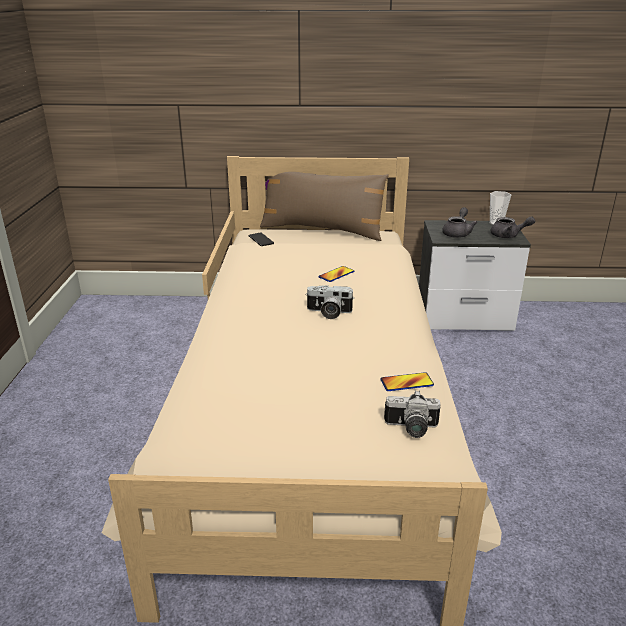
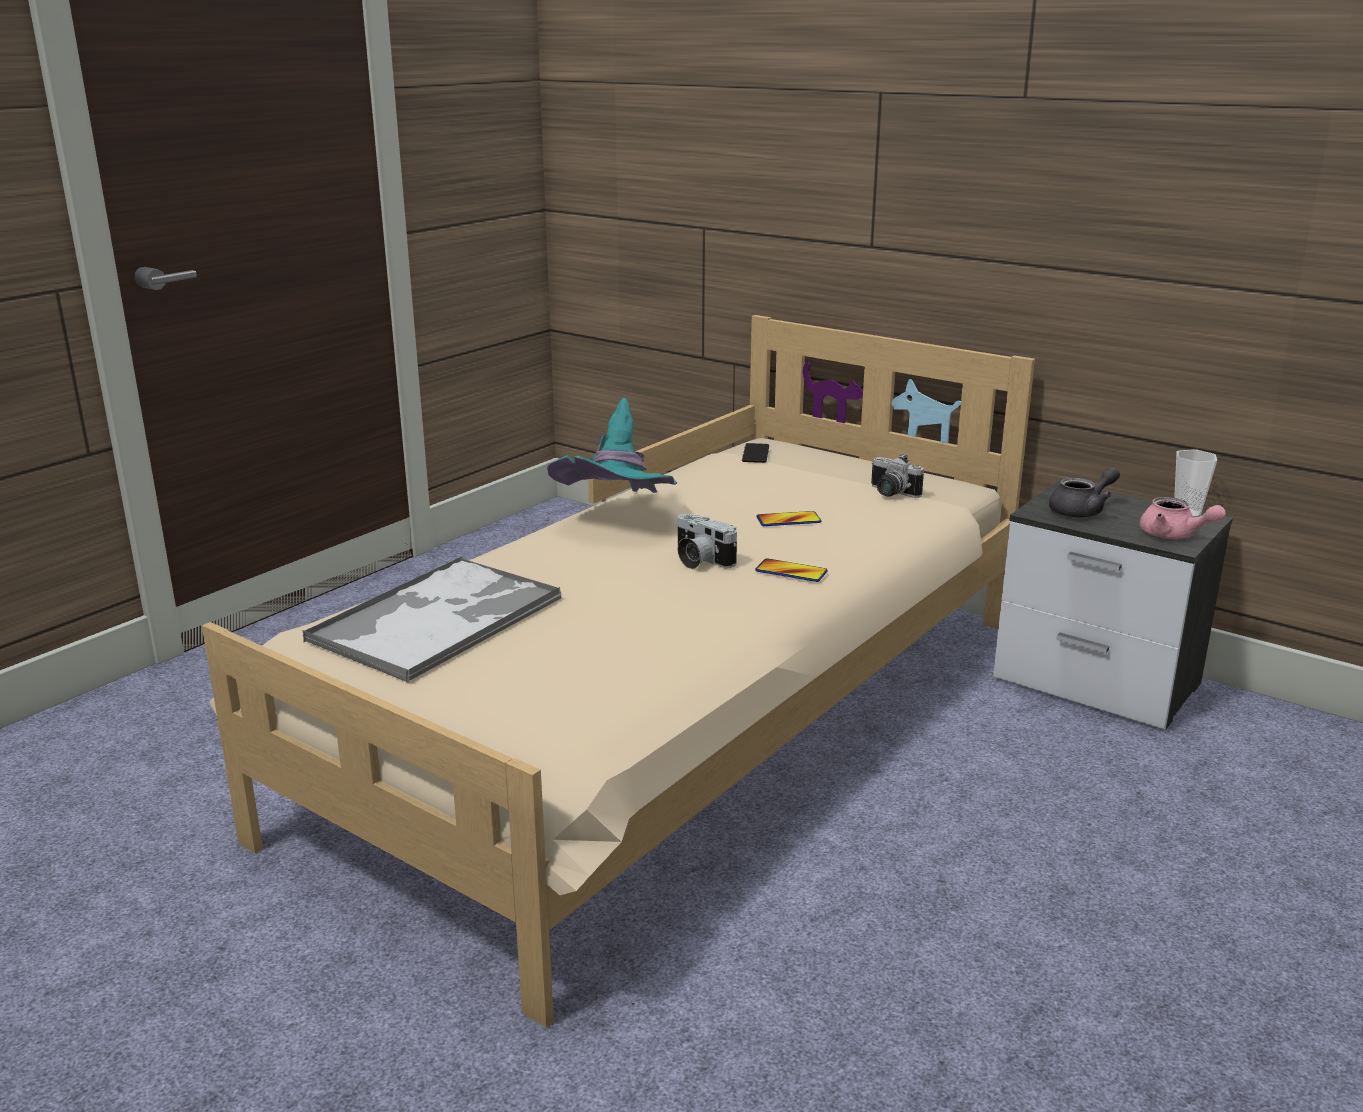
camera: 35 degrees right, 5 degrees down
brown pillow [260,172,389,241] -> none
phone [381,372,434,391] -> phone moved to [755,558,828,582]
camera [384,390,441,438] -> camera moved to [871,454,924,498]
grey teapot [490,216,535,238] -> pink teapot [1140,497,1226,539]
none -> tray [302,557,561,683]
none -> turquoise hat [547,398,677,493]

